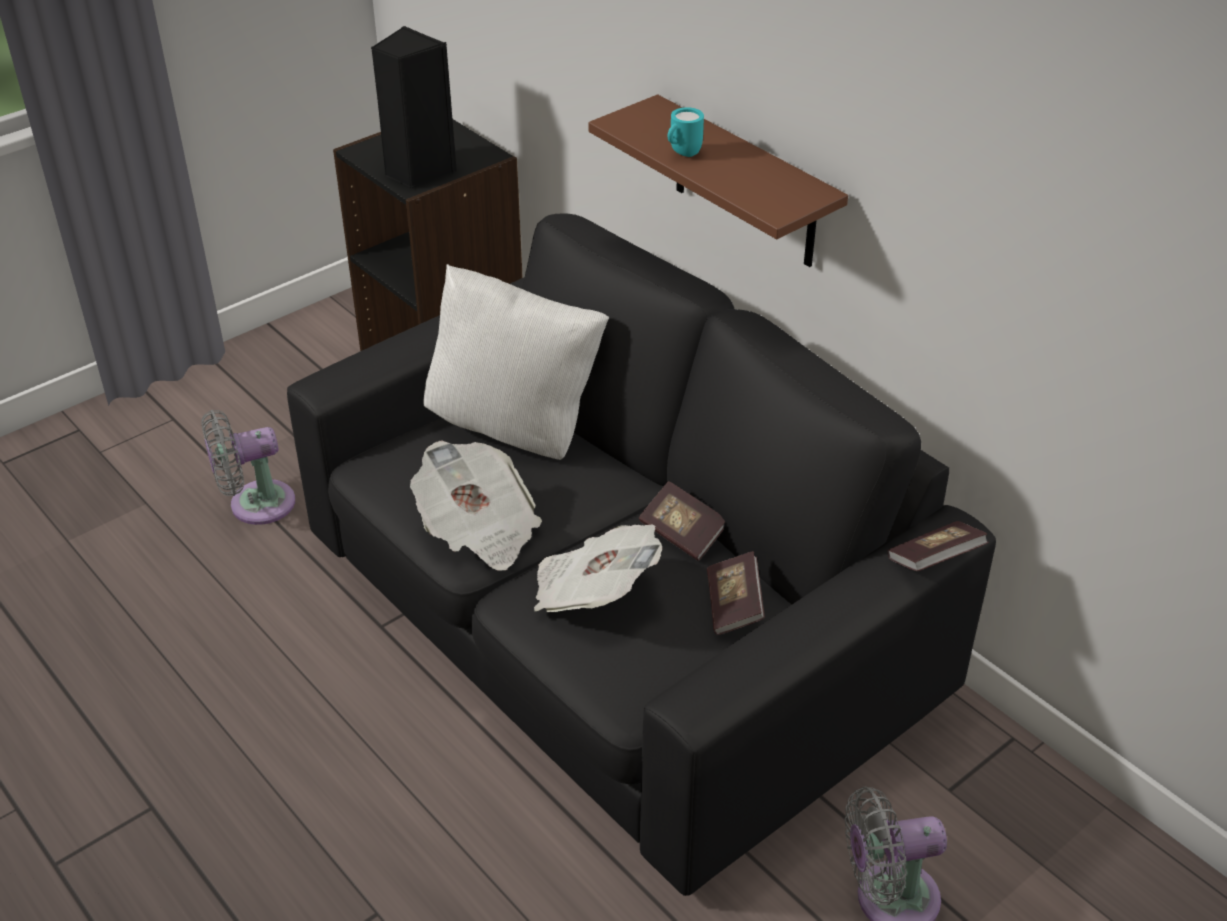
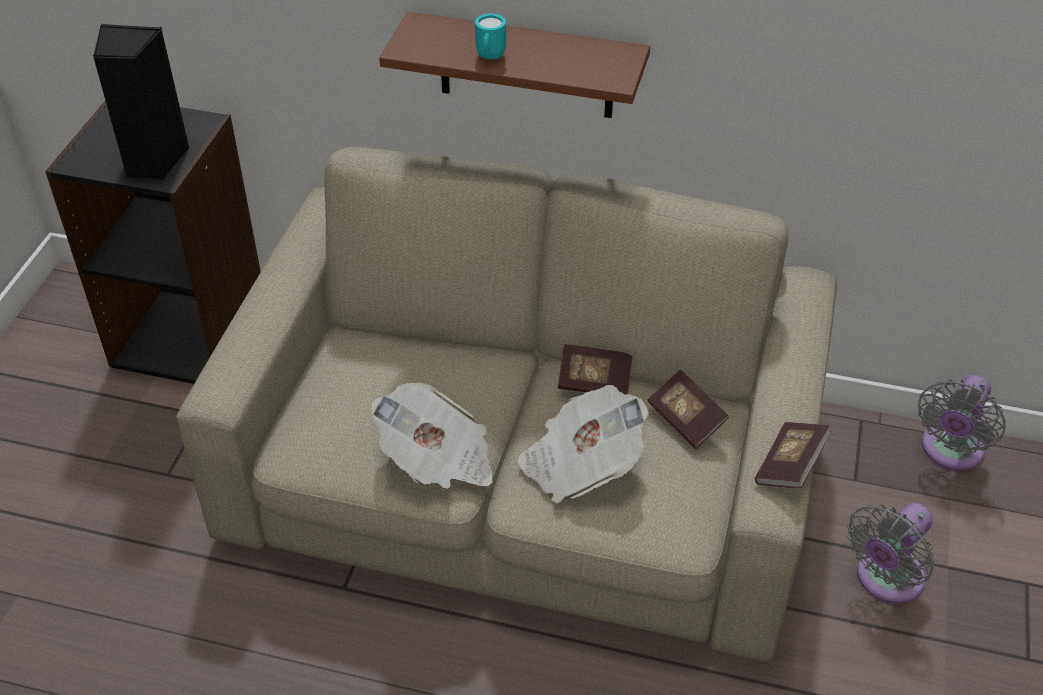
camera: 35 degrees left, 5 degrees up
grey fan [201,410,295,525] -> grey fan moved to [918,375,1006,471]
black sofa [287,213,996,896] -> beige sofa [176,147,837,662]
white pillow [423,264,609,460] -> none
book [887,521,989,571] -> book moved to [755,422,831,488]

